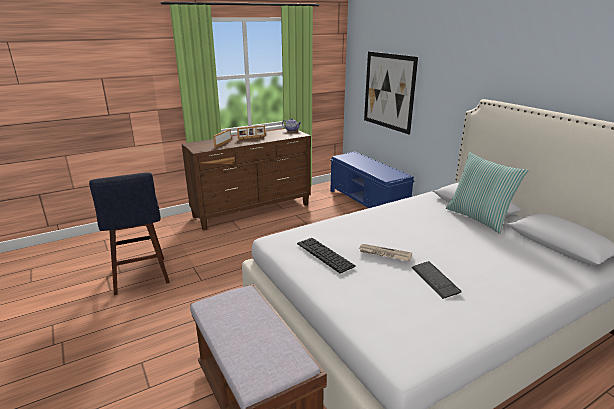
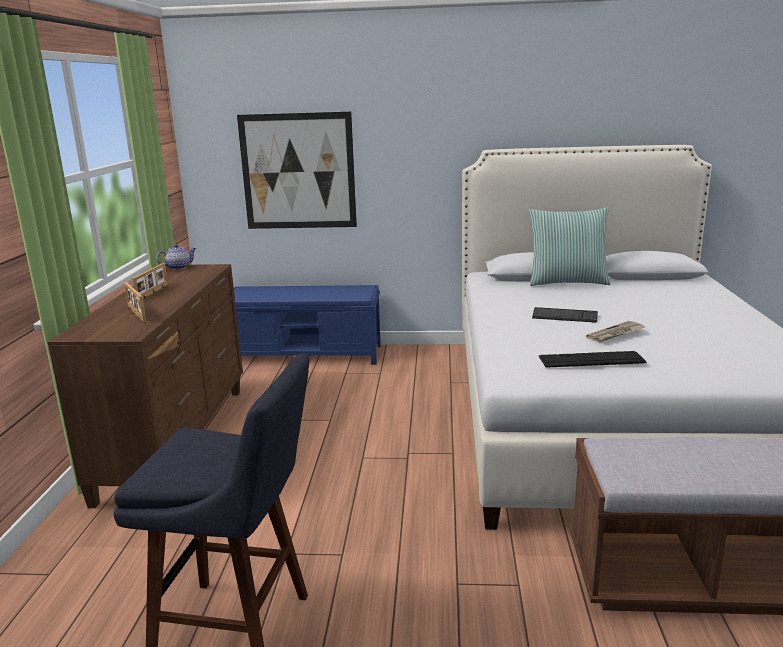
camera: 55 degrees left, 5 degrees down
keyboard [412,261,462,299] -> keyboard moved to [532,307,598,323]

